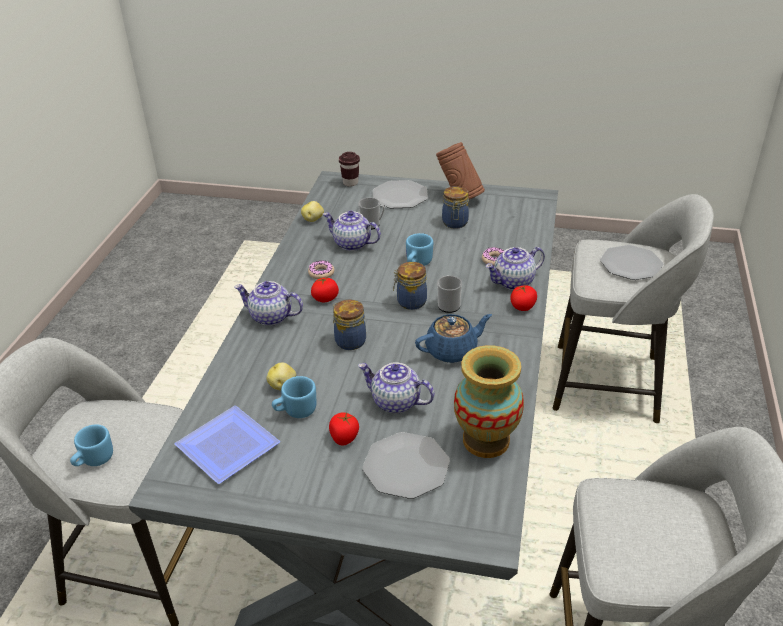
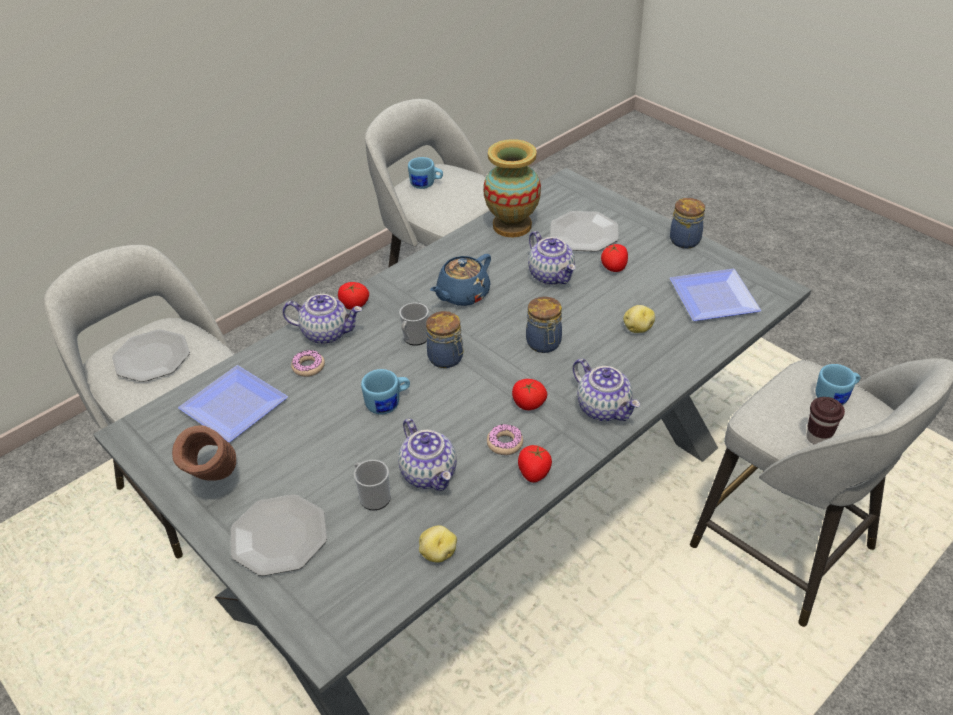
camera: 145 degrees left, 5 degrees up
blue mug [272,376,316,418] -> blue mug moved to [408,157,443,189]
brown cup [339,152,360,186] -> brown cup moved to [807,397,845,445]
blue teapot [415,314,492,363] -> blue teapot turned 60 degrees counterclockwise [430,254,491,306]
jar [442,186,469,229] -> jar moved to [670,198,705,249]
none -> plate [178,365,288,442]
none -> tomato [518,445,552,482]

